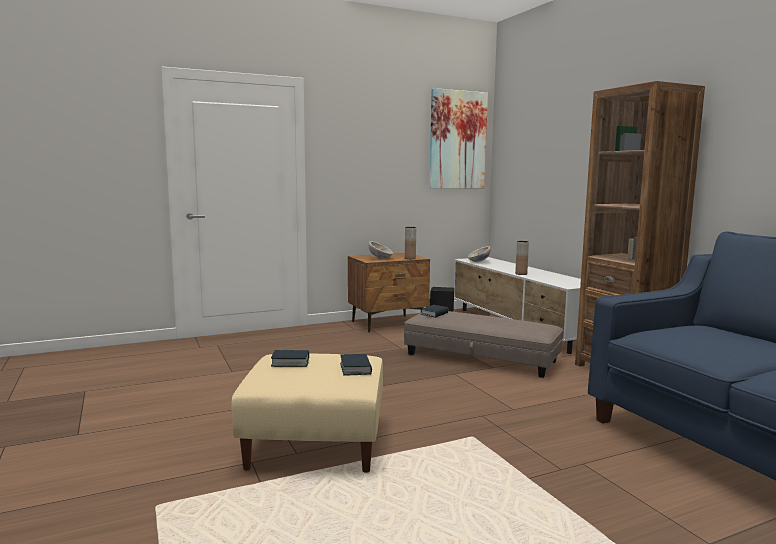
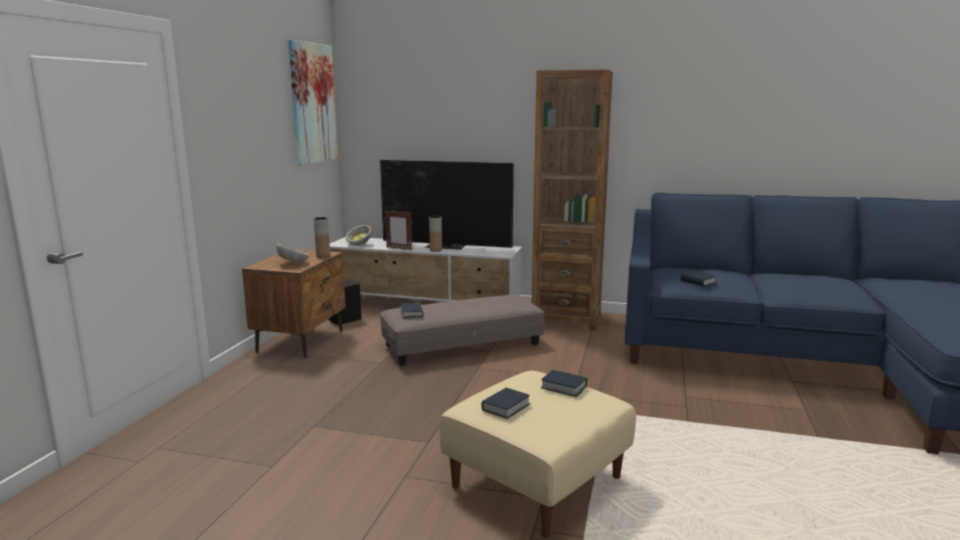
camera: 50 degrees left, 5 degrees up
none -> television [380,160,514,250]
none -> picture frame [384,210,412,251]
none -> book [680,271,717,287]

